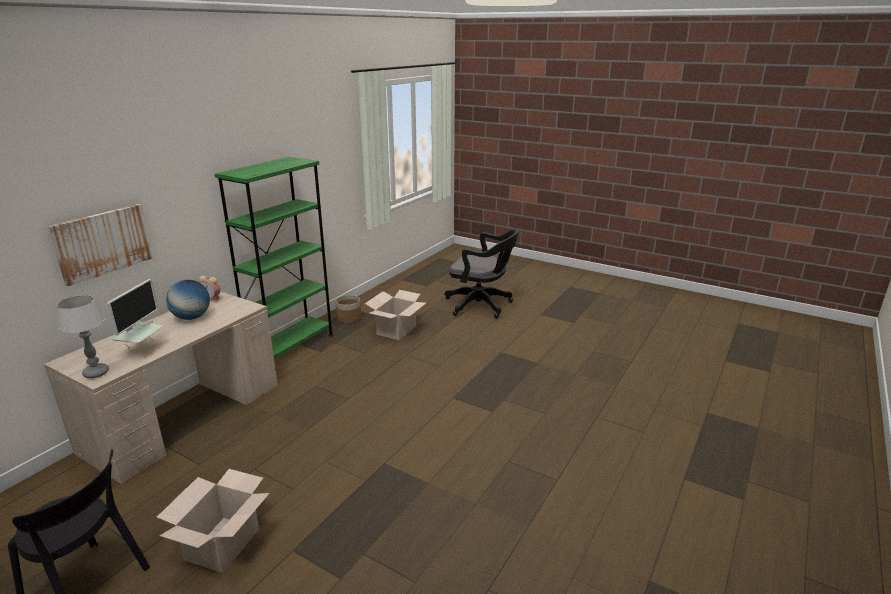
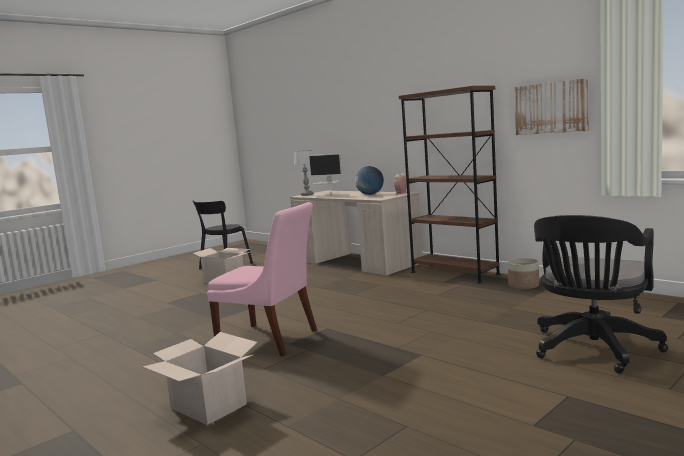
camera: 105 degrees right, 15 degrees down
picture [48,204,153,286] -> picture moved to [514,78,589,135]
green bookcase [215,157,333,369] -> brown bookcase [399,86,501,283]
cardboard box [365,290,426,340] -> cardboard box moved to [143,332,258,425]
none -> pink chair [207,202,317,356]

